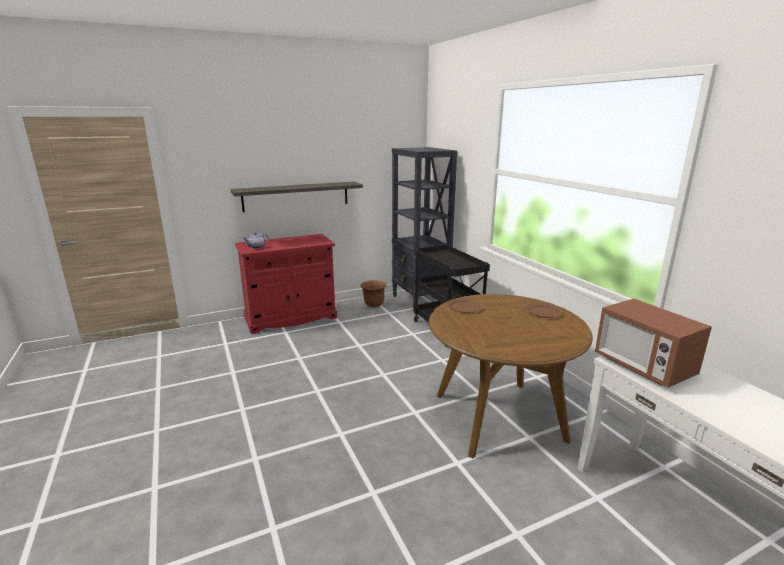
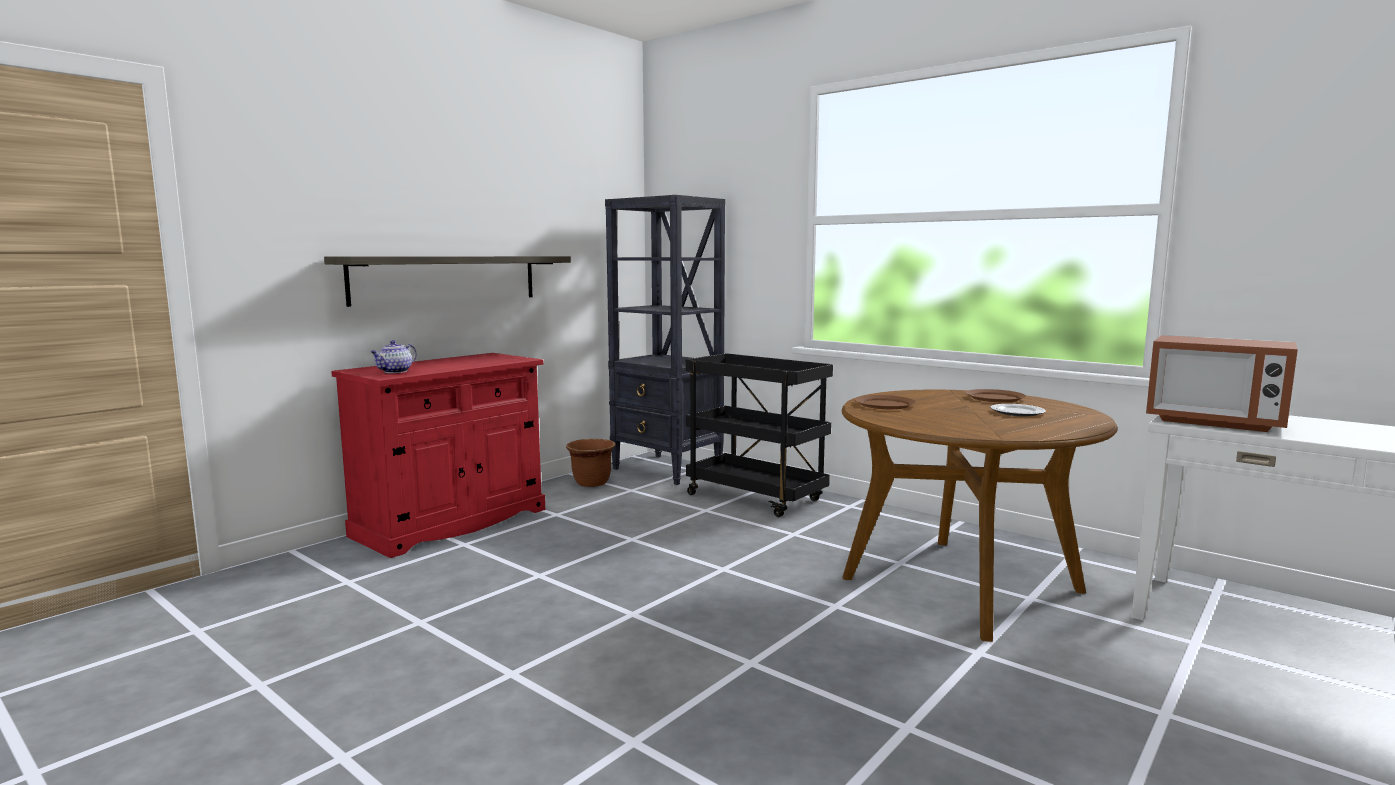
camera: 25 degrees left, 10 degrees down
none -> plate [990,404,1046,416]

